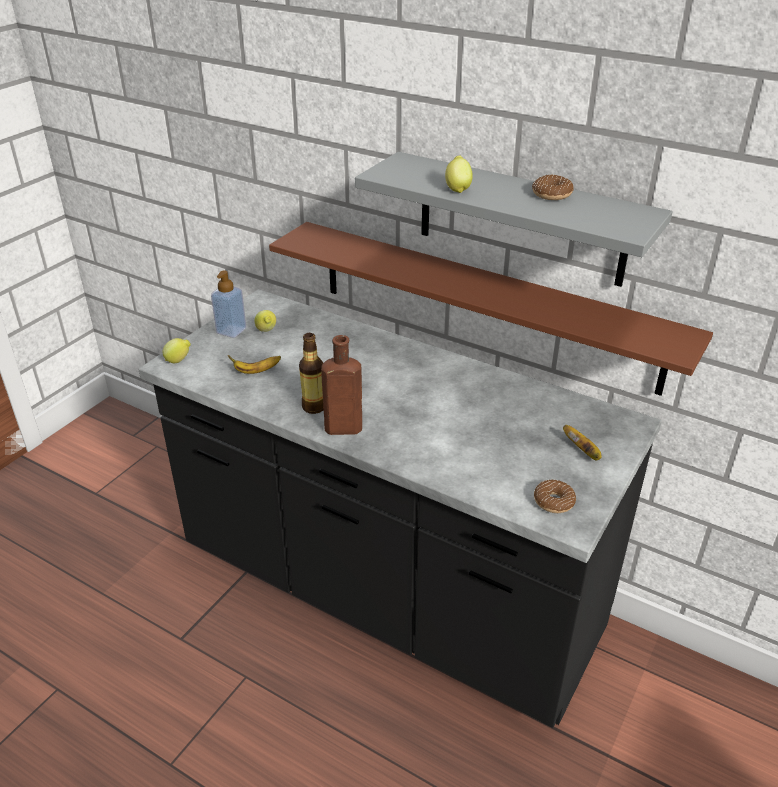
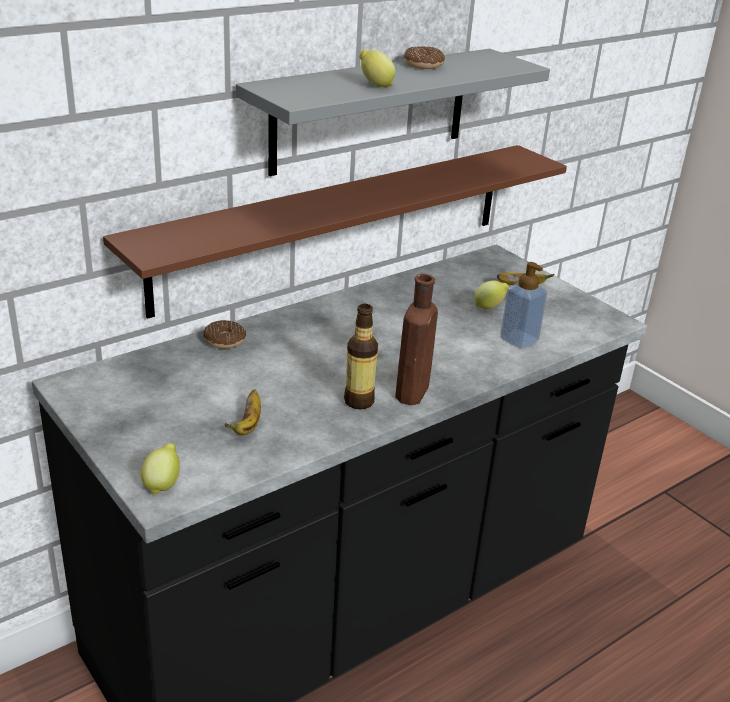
camera: 70 degrees left, 5 degrees down
soap dispenser [211,270,246,338] -> soap dispenser moved to [500,262,548,349]
lemon [254,310,276,332] -> lemon moved to [474,280,509,309]
donut [534,480,576,513] -> donut moved to [203,320,246,349]

